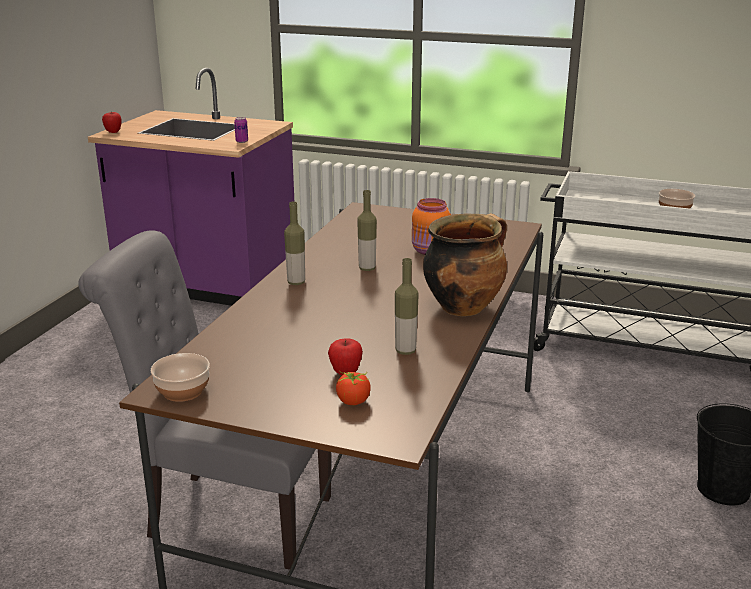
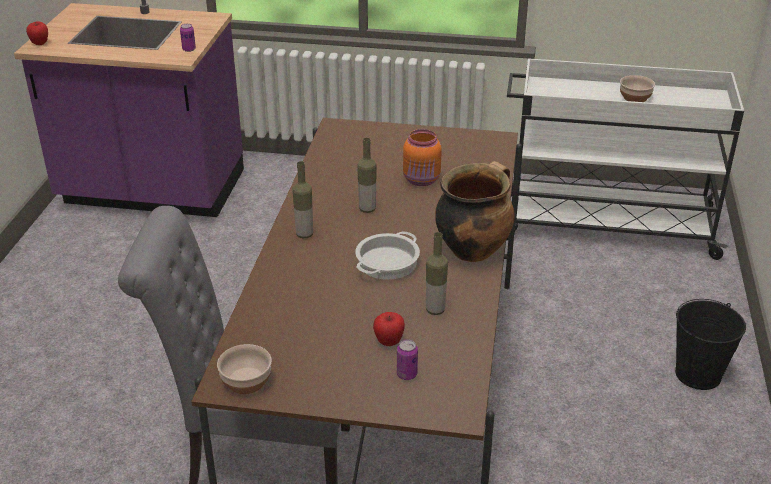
camera: 10 degrees left, 10 degrees up
tomato [336,371,371,405] -> can [397,339,418,380]
none -> cooking pot [355,231,420,280]

